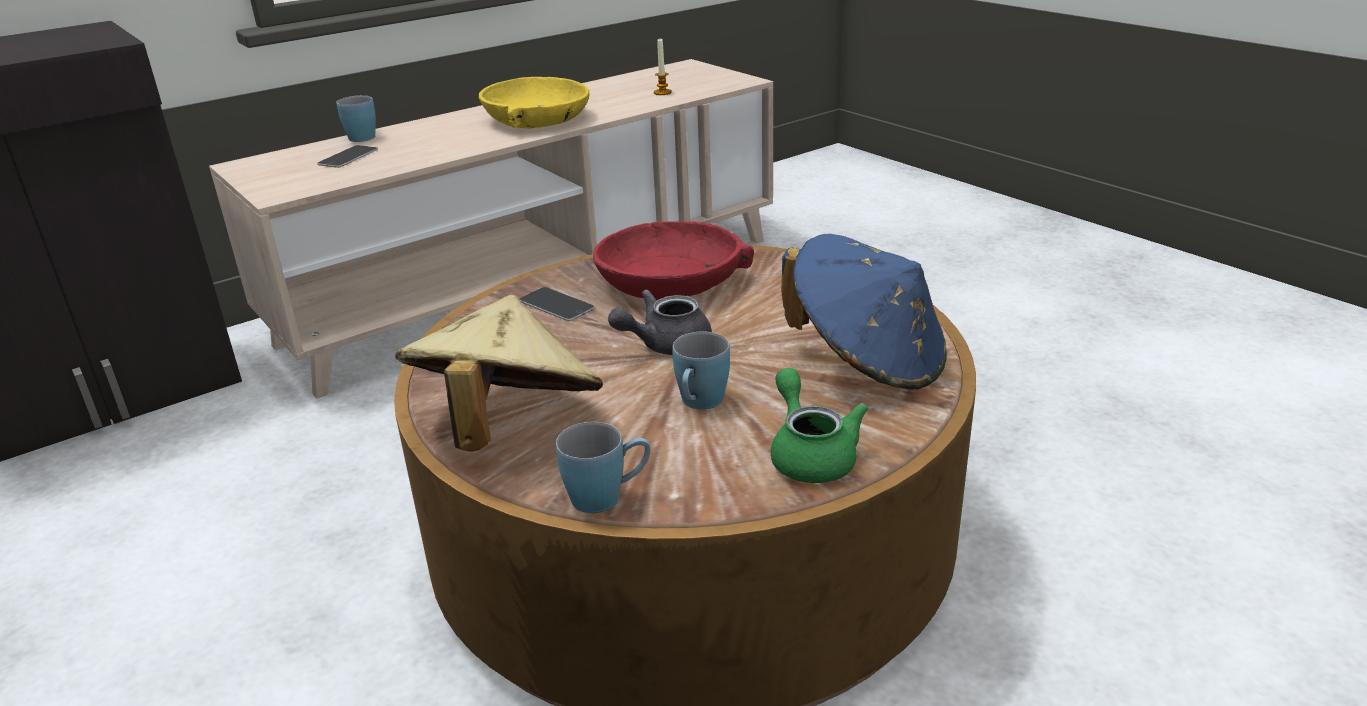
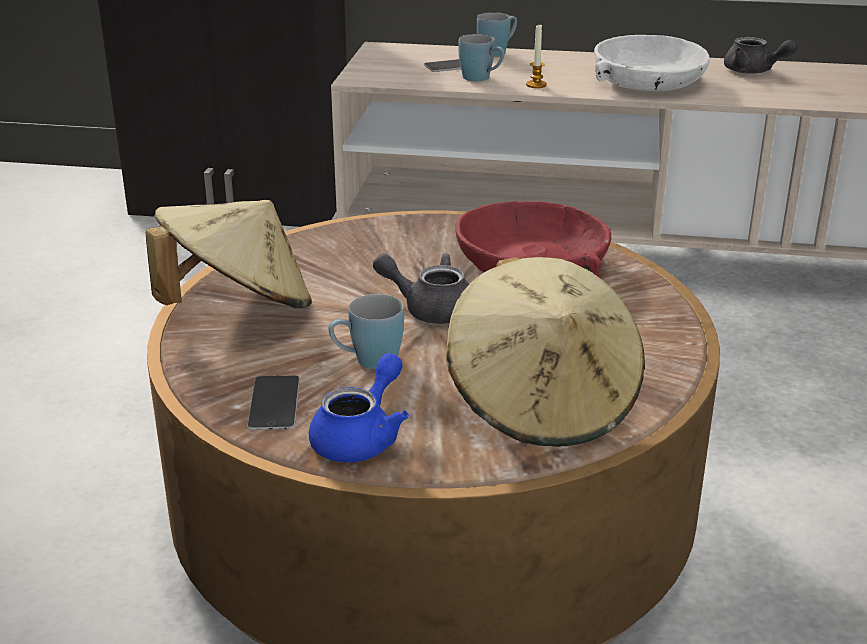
camera: 45 degrees right, 0 degrees up
yellow bowl [479,77,590,128] -> white bowl [594,35,710,91]
phone [519,287,595,321] -> phone moved to [247,375,300,430]
blue mug [556,422,650,513] -> blue mug moved to [458,34,504,81]
candle [654,39,672,95] -> candle moved to [526,25,547,88]
green teapot [771,368,868,483] -> blue teapot [309,353,409,462]
blue hat [781,234,947,390] -> beige hat [446,257,645,447]
none -> grey teapot [724,37,797,74]

